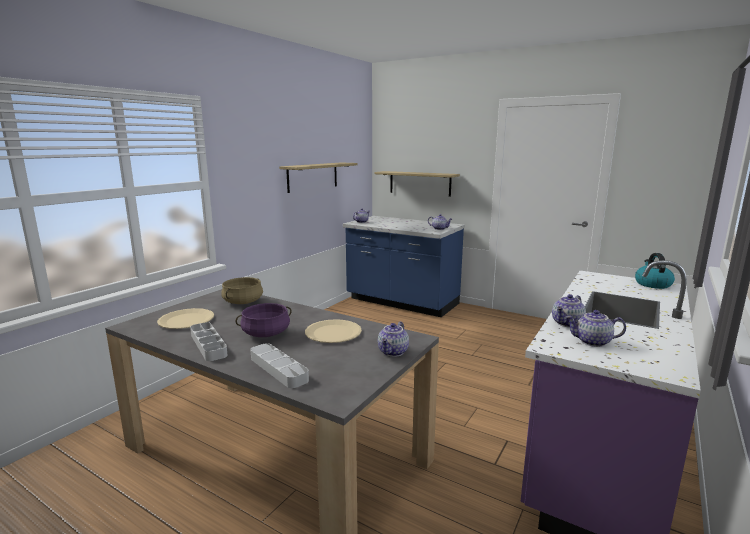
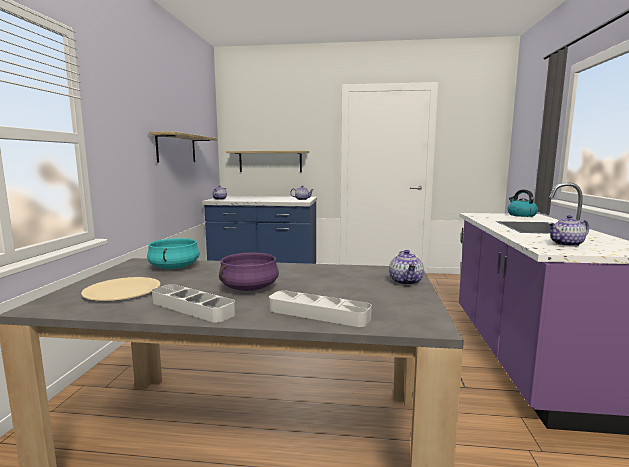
camera: 25 degrees left, 5 degrees down
beige cooking pot [221,277,263,304] -> turquoise cooking pot [147,238,200,269]
beige plate [305,319,362,343] -> none
teapot [552,294,586,328] -> none

